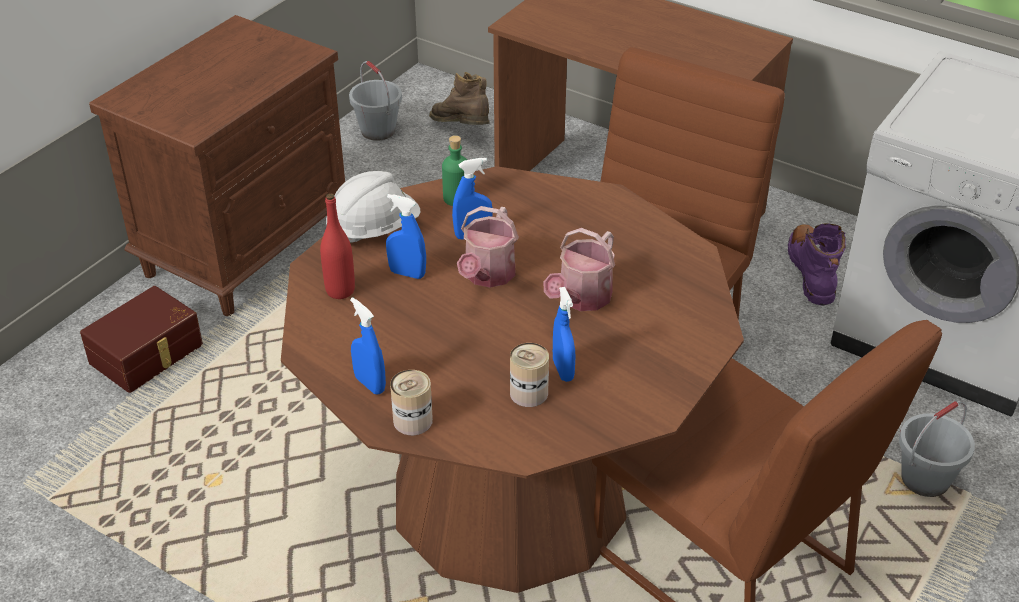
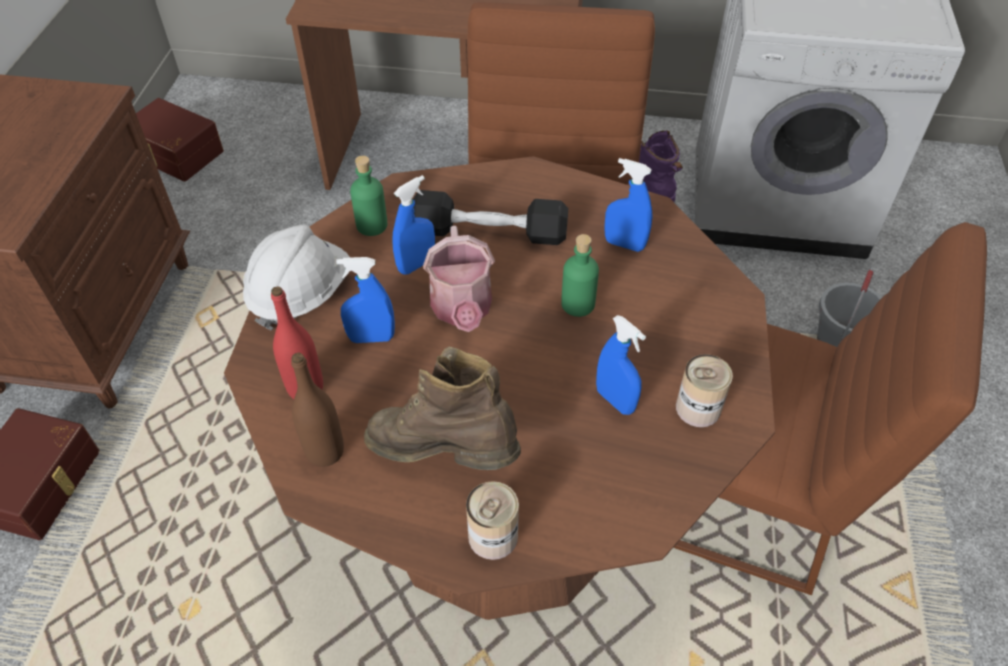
camera: 25 degrees left, 10 degrees up
grey bucket [349,61,402,141] -> brown storage box [136,98,224,182]
blue spray bottle [350,297,386,395] -> blue spray bottle moved to [604,158,652,252]
brown boot [429,72,489,125] -> brown boot moved to [364,347,521,470]
can [510,343,549,407] -> can moved to [676,354,733,427]
watering can [543,228,615,311] -> green bottle [561,234,599,317]
none -> brown bottle [291,352,344,467]
none -> black dumbbell [413,190,568,245]

